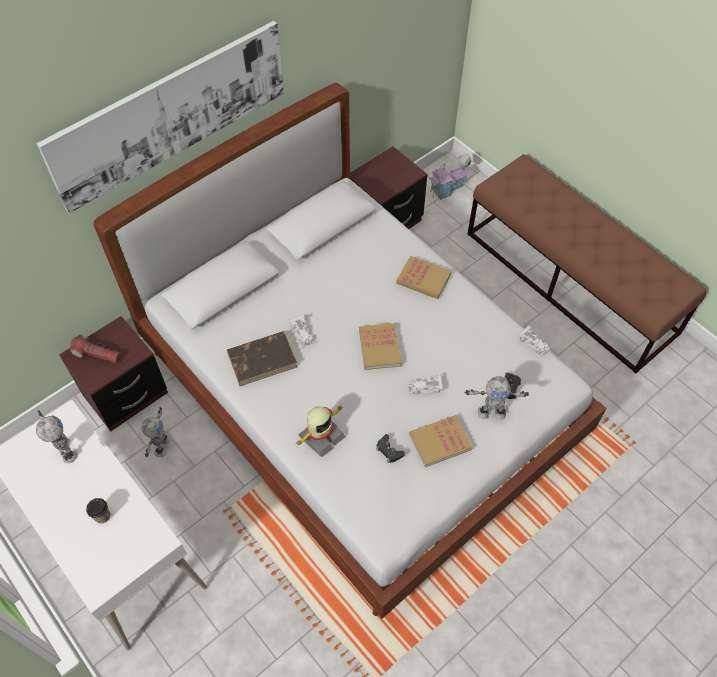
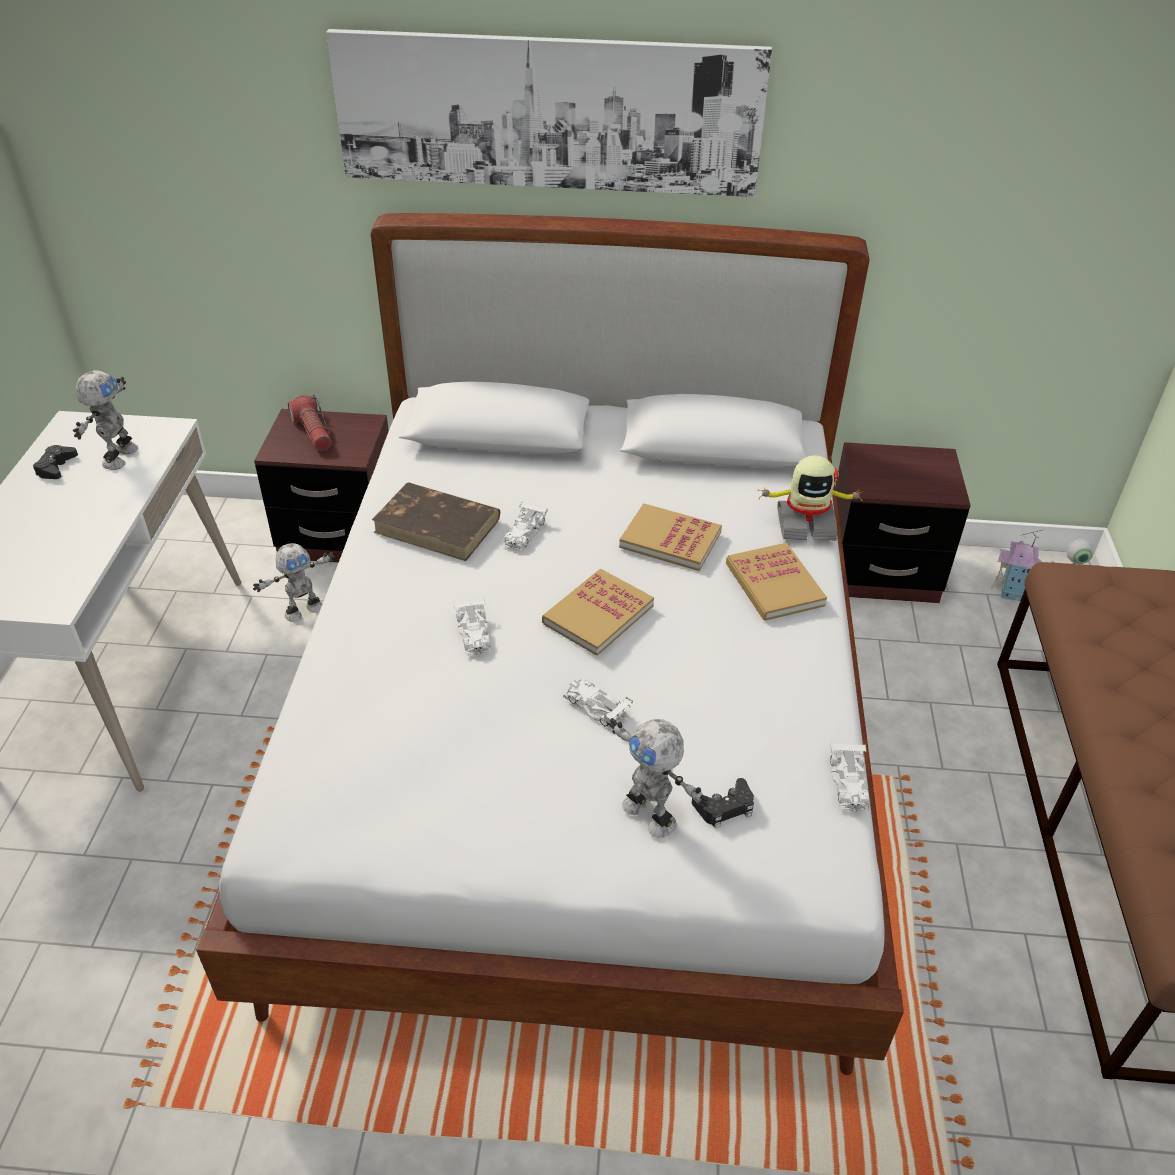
camera: 45 degrees right, 15 degrees down
cup [86,498,110,523] -> none
toy robot [294,403,345,457] -> toy robot moved to [758,455,865,541]
black game controller [376,434,405,463] -> black game controller moved to [33,445,78,479]
book [409,415,473,467] -> book moved to [619,503,722,571]
none -> white toy car [453,599,491,655]

